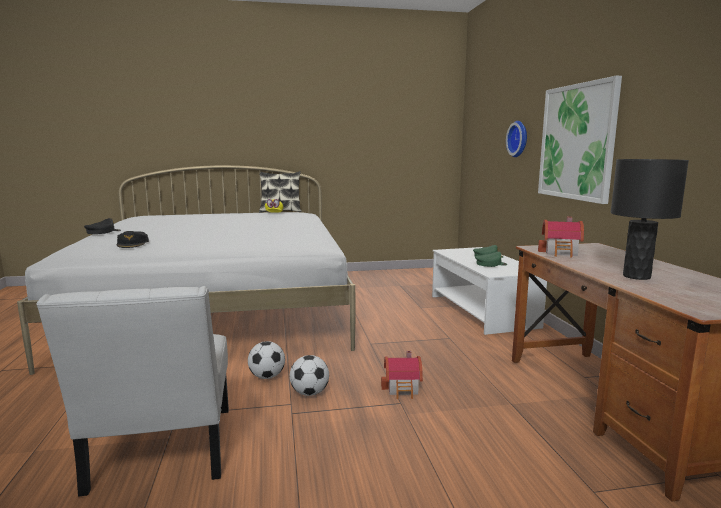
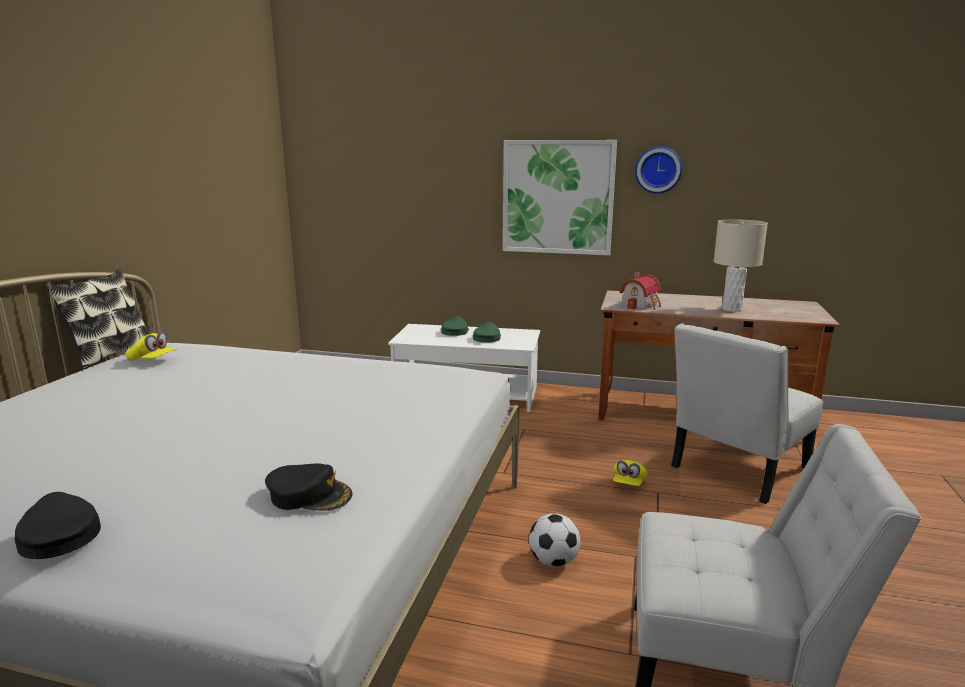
camera: 65 degrees left, 5 degrees up
football [290,355,329,396] -> none
toy house [381,351,423,399] -> yellow cap [613,460,647,486]
wall clock [506,121,527,157] -> wall clock moved to [635,146,682,194]
black table lamp [611,159,689,280] -> beige table lamp [714,219,768,312]
none -> white chair [671,323,823,504]

